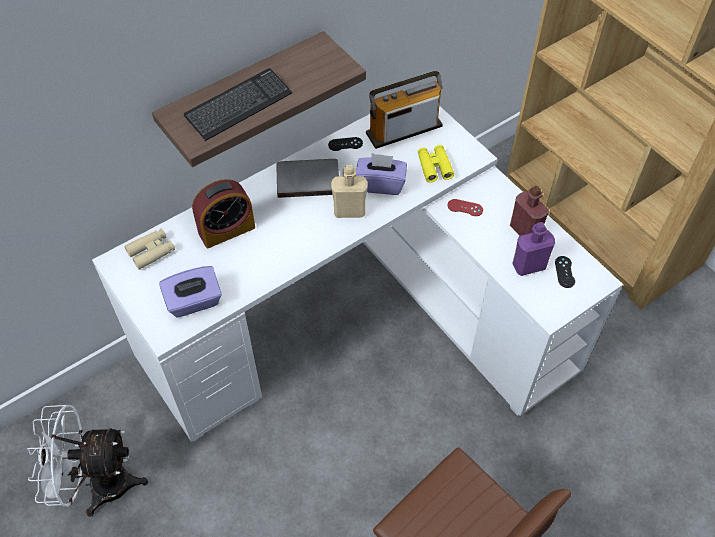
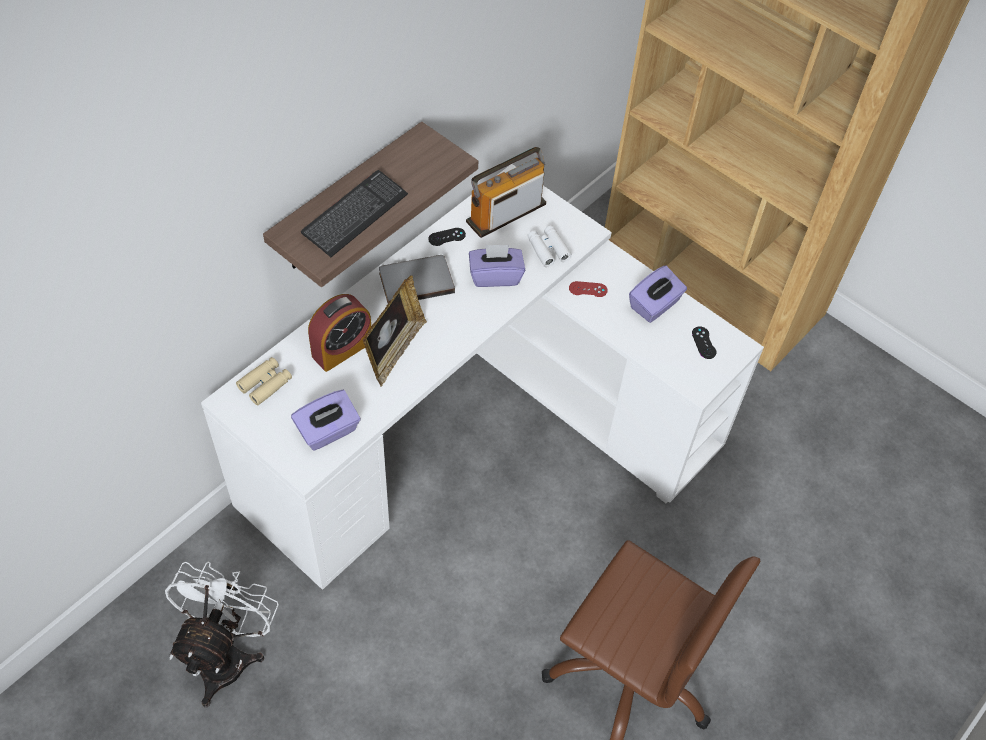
camera: 15 degrees left, 0 degrees up
white fan [27,405,148,517] -> white fan turned 120 degrees clockwise [165,561,279,707]
beige bottle [331,165,368,218] -> none
yellow binoculars [418,145,454,183] -> white binoculars [528,225,572,267]
red bottle [510,186,549,236] -> purple tissue box [629,265,687,323]
purple bottle [513,222,555,276] -> none
none -> picture frame [363,275,427,387]

